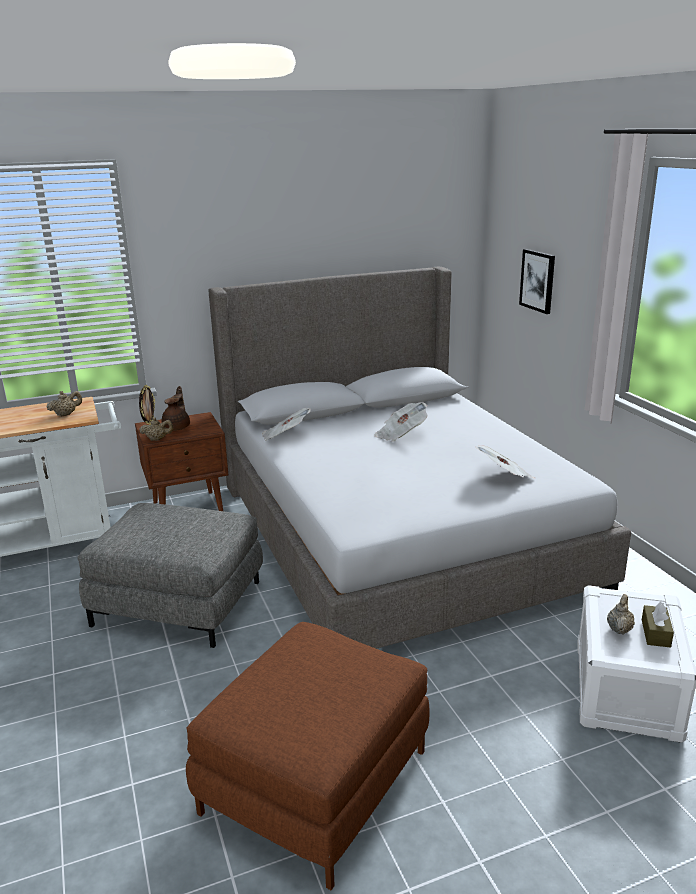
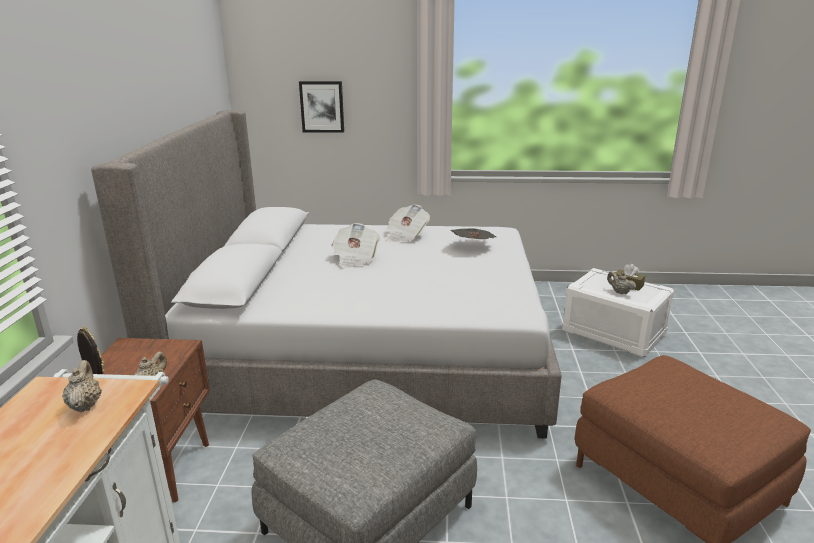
camera: 65 degrees left, 0 degrees up
brown teapot [162,386,190,431] -> none
newspaper [262,408,311,441] -> newspaper moved to [387,204,430,242]

